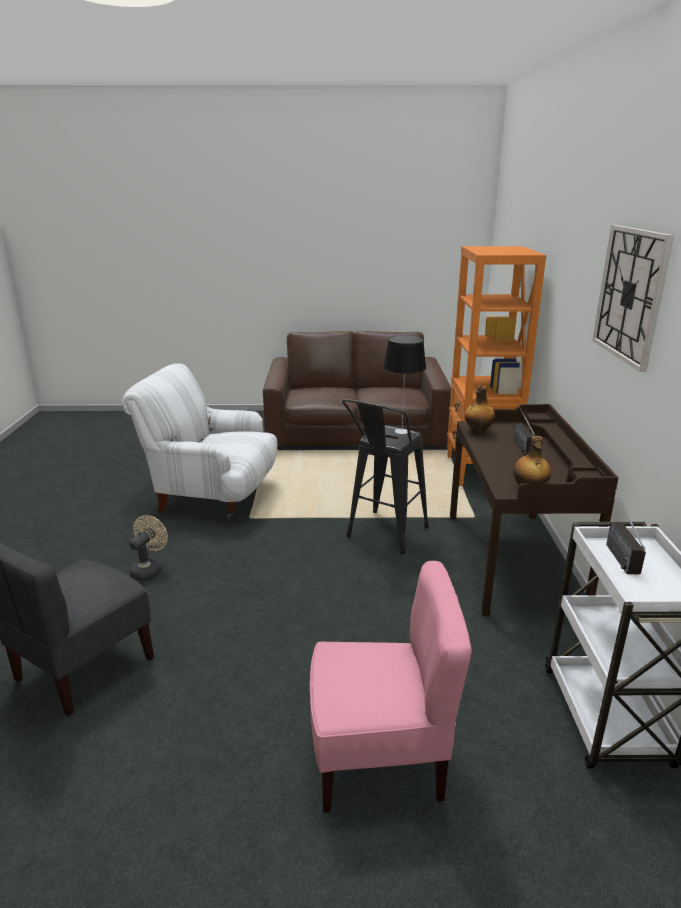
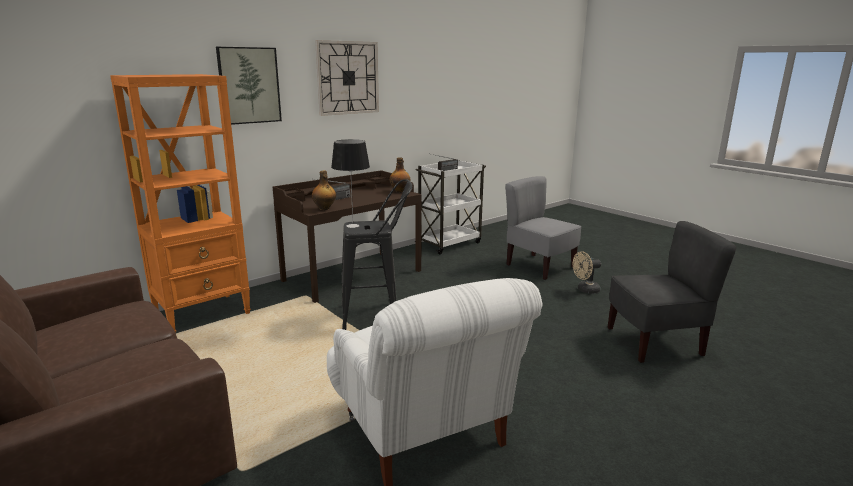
camera: 130 degrees left, 5 degrees down
beige fan [129,515,168,581] -> beige fan moved to [573,251,601,294]
pink chair [310,561,472,813] -> grey chair [506,176,582,280]
none -> picture [216,47,282,125]

